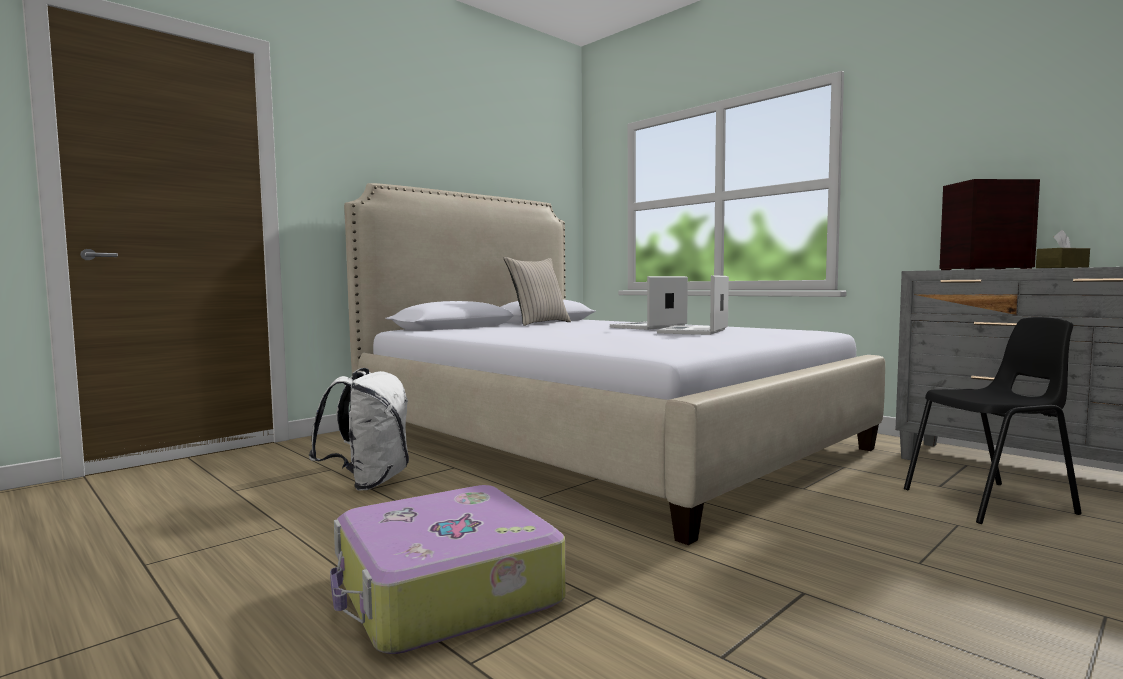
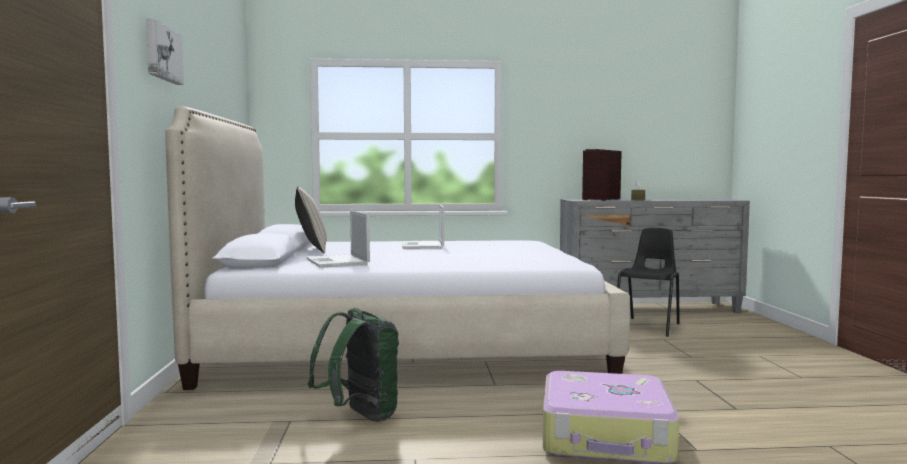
camera: 50 degrees left, 0 degrees up
white backpack [309,368,409,490] -> green backpack [308,308,399,422]
laptop [656,275,729,335] -> laptop moved to [306,211,370,268]
none -> picture [146,19,184,85]

